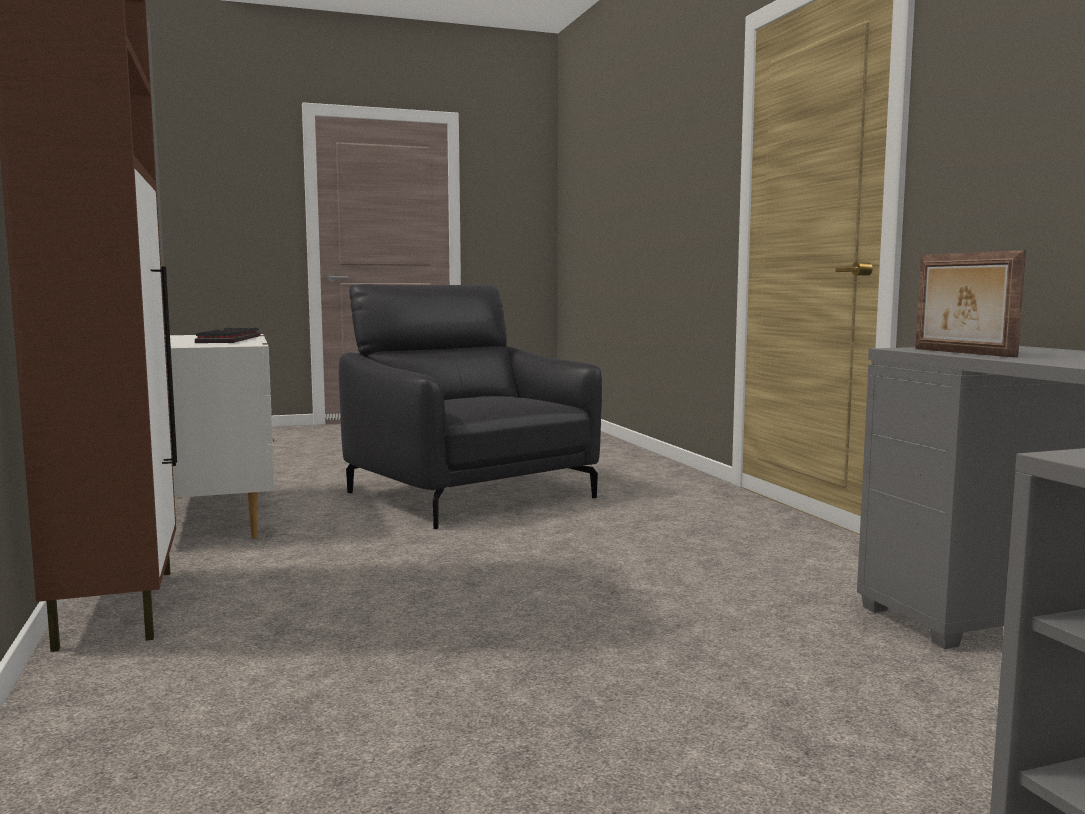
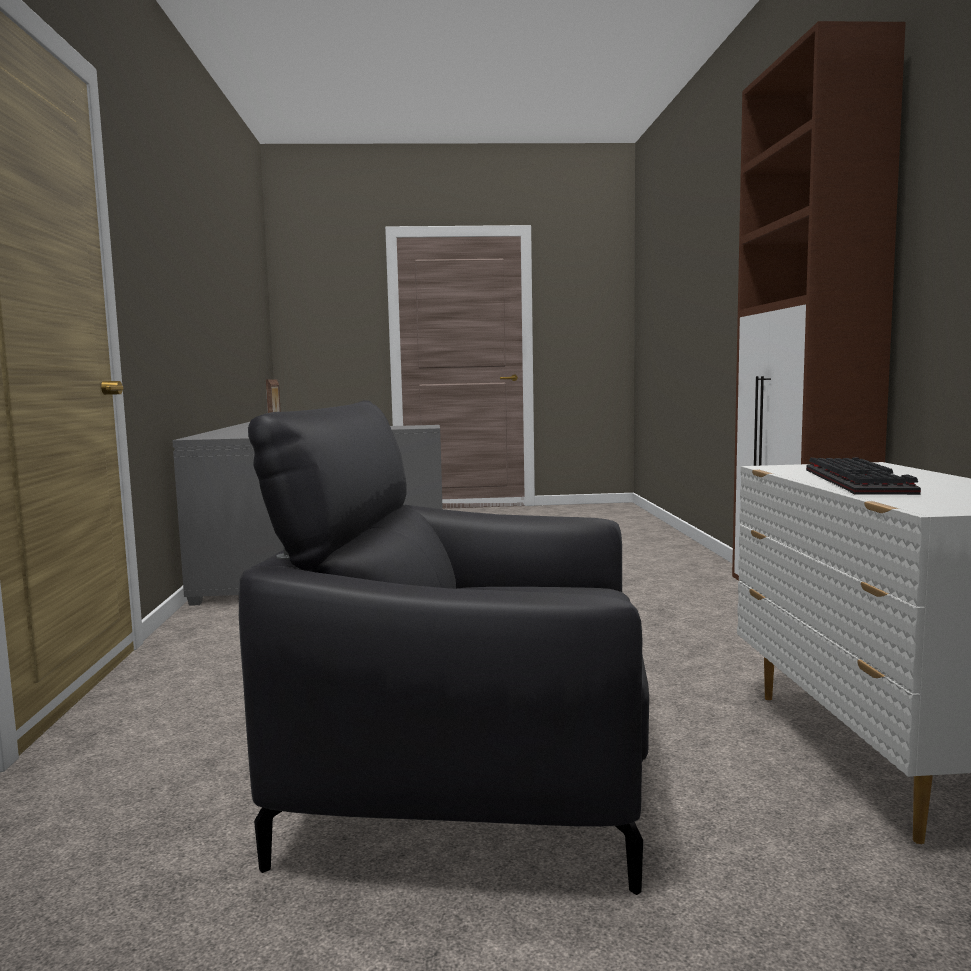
camera: 165 degrees left, 0 degrees up
black armchair [339,284,602,529] -> black armchair turned 120 degrees clockwise [239,400,649,895]

